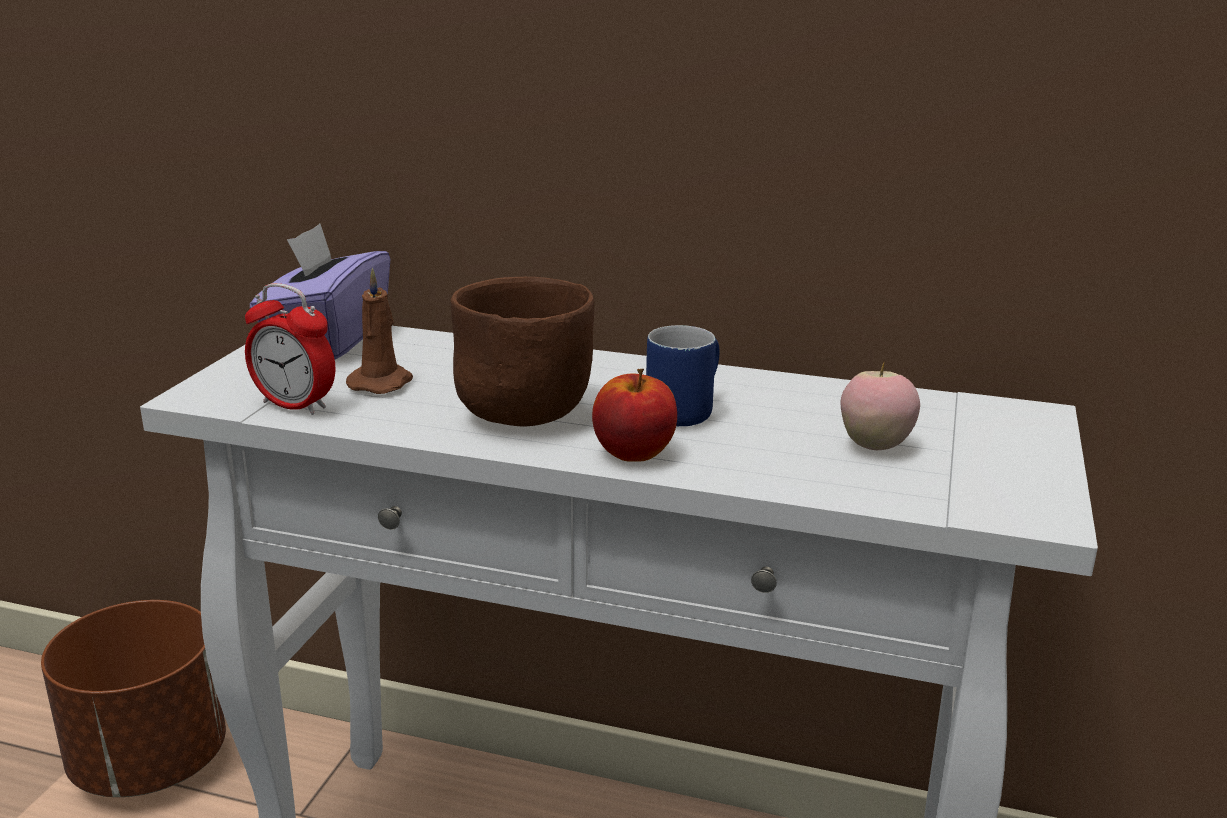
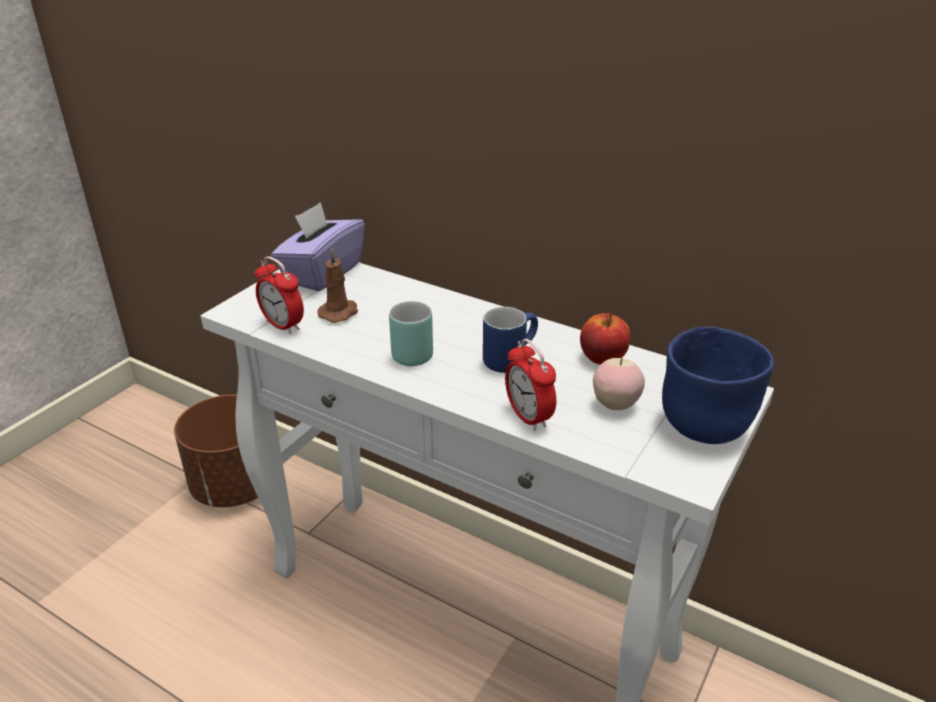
camera: 15 degrees right, 10 degrees up
brown bowl [451,277,595,426] -> turquoise mug [389,301,433,366]
apple [592,369,677,462] -> apple moved to [580,313,630,365]
none -> alarm clock [505,339,556,431]
none -> blue bowl [662,327,774,444]

